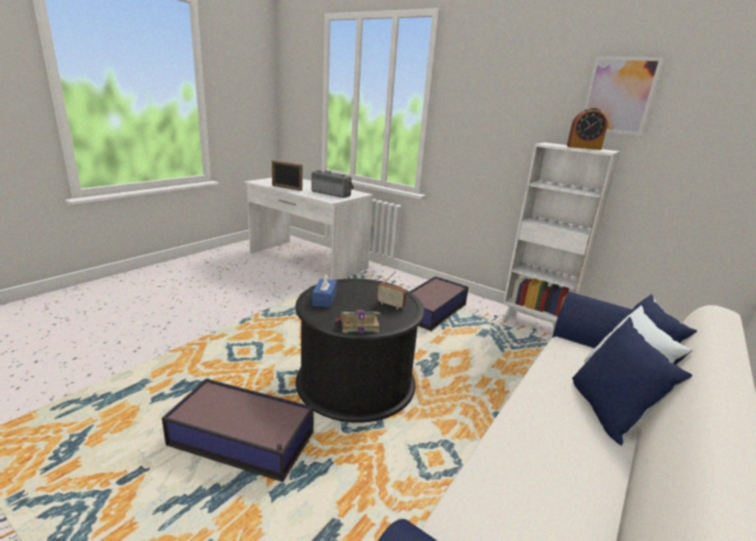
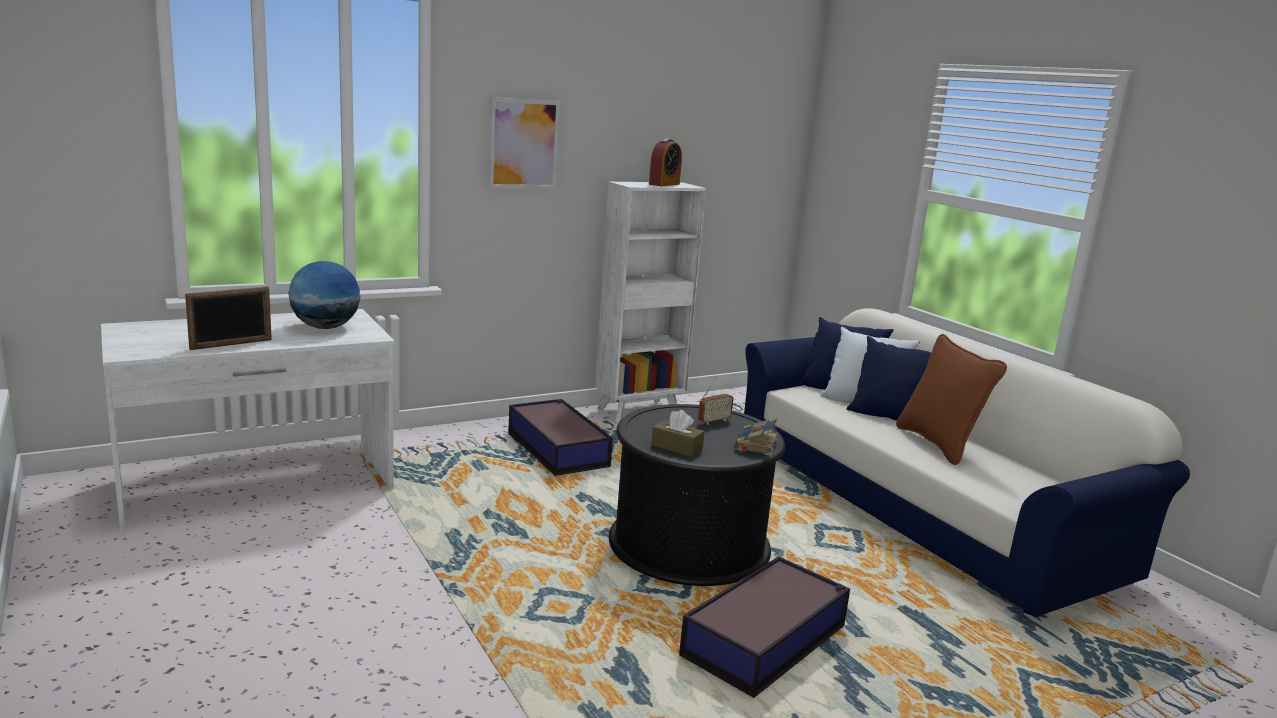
camera: 65 degrees left, 5 degrees down
radio [311,170,354,198] -> globe [288,261,360,329]
blue tissue box [312,273,337,308] -> brown tissue box [651,410,705,457]
picture [583,56,664,136] -> picture moved to [489,97,560,189]
none -> brown pillow [896,334,1007,465]

